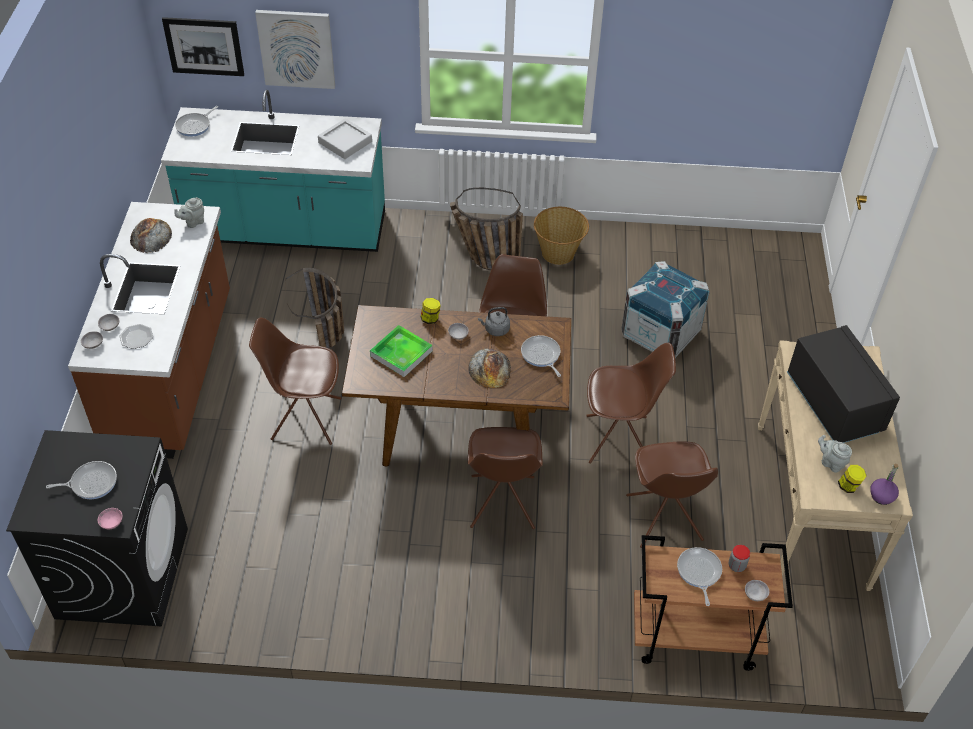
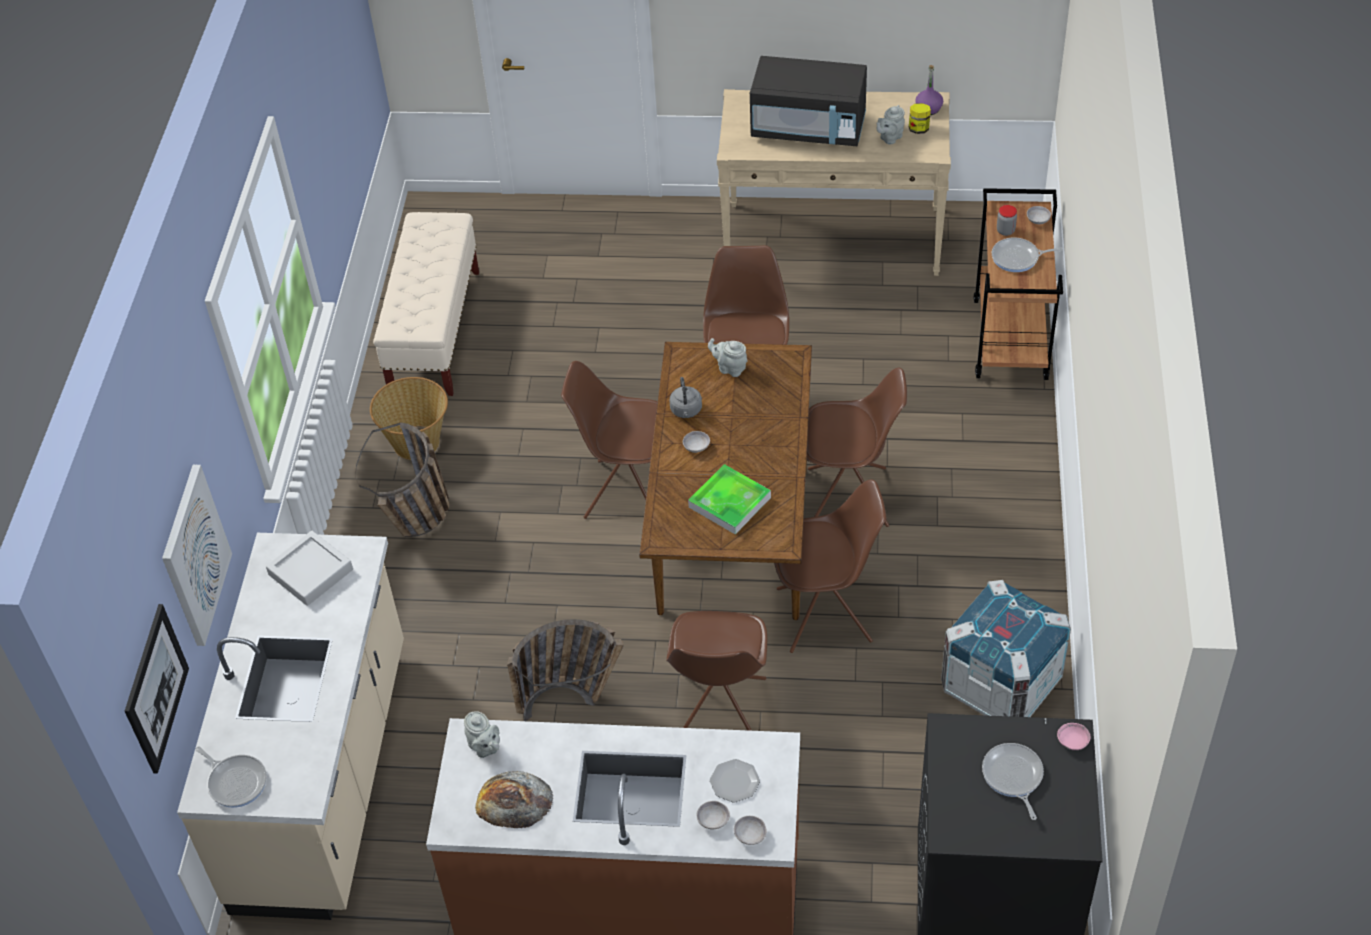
camera: 85 degrees left, 0 degrees up
turquoise counter [161,90,385,252] -> beige counter [177,533,404,920]
jar [421,298,440,324] -> none
bread [468,348,511,388] -> none
frying pan [521,335,561,377] -> grey teapot [708,338,747,377]
crate [621,261,710,358] -> crate moved to [941,580,1071,717]
brown chair [626,441,718,548] -> brown chair moved to [774,479,887,653]
black microwave [787,325,900,443] -> black microwave turned 150 degrees counterclockwise [750,56,867,146]
none -> beige bench [373,212,479,396]

